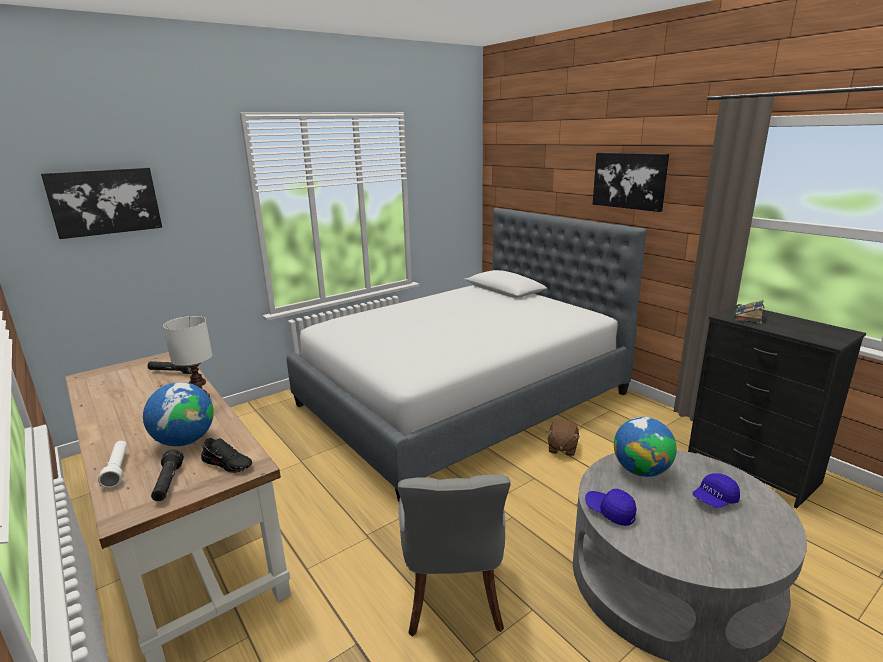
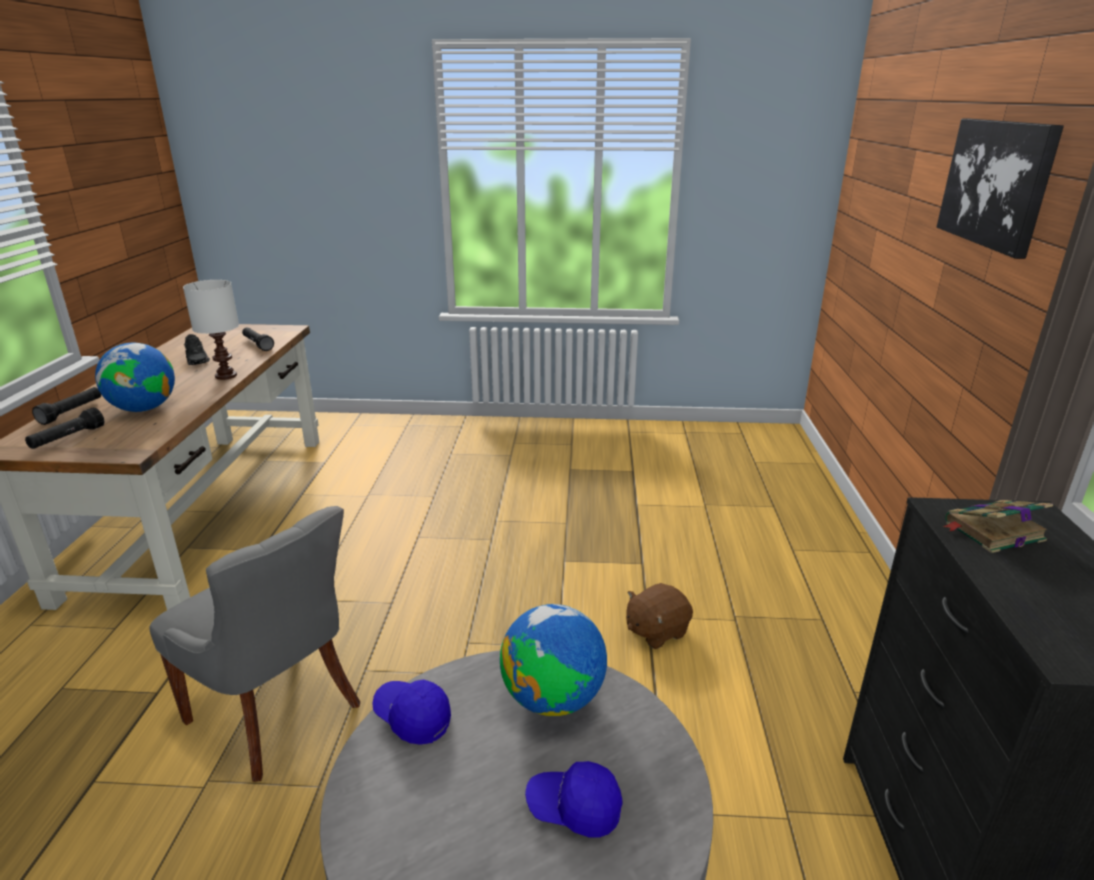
camera: 40 degrees right, 5 degrees up
picture [41,167,162,239] -> none
white flashlight [98,441,127,488] -> black flashlight [32,387,101,425]
black shoe [201,438,252,473] -> black shoe moved to [184,334,210,365]
bed [287,208,647,502] -> none
grey chair [398,474,511,637] -> grey chair turned 90 degrees counterclockwise [149,506,360,782]
blue cap [585,489,636,526] -> blue cap turned 45 degrees counterclockwise [372,679,451,745]

